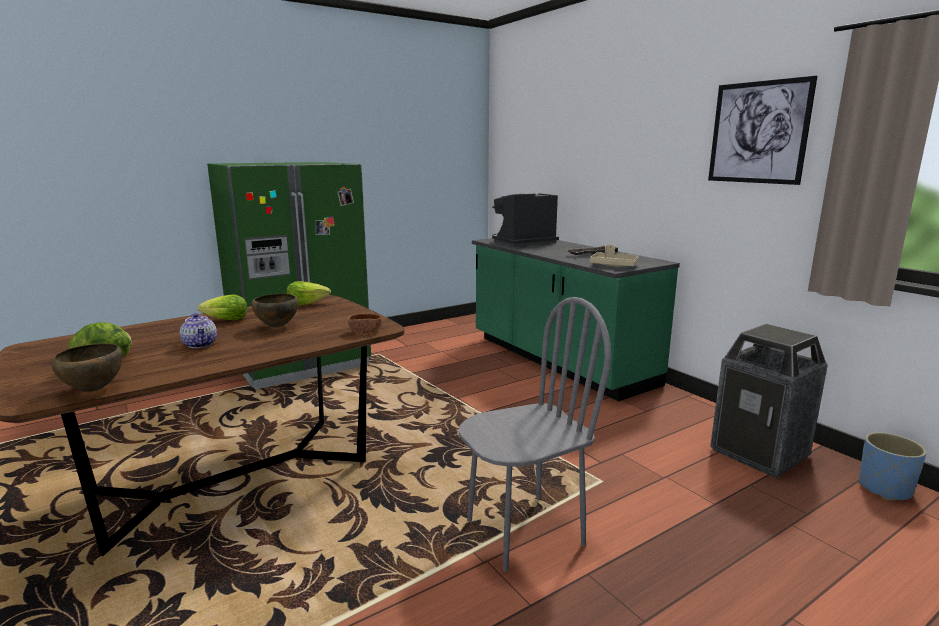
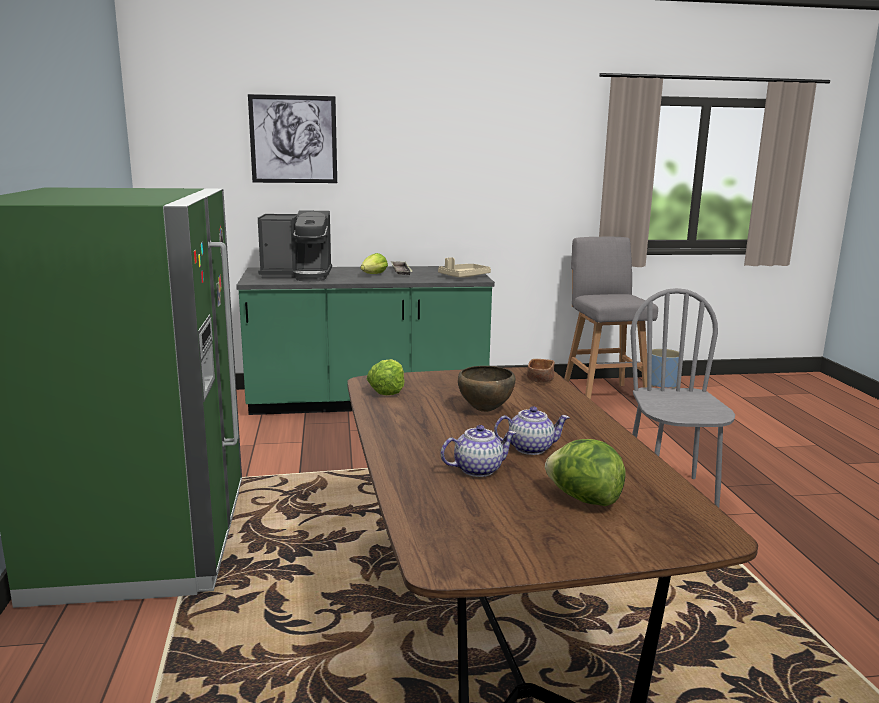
camera: 65 degrees left, 0 degrees up
brown bowl [51,343,123,392] -> none
lettuce [198,295,248,320] -> lettuce moved to [360,253,388,274]
coffee machine [492,193,559,247] -> coffee machine turned 90 degrees counterclockwise [258,210,332,282]
picture [708,76,817,185] -> picture moved to [248,94,337,183]
trash can [710,324,828,478] -> grey stool [564,237,658,400]
none -> teapot [441,425,516,477]

